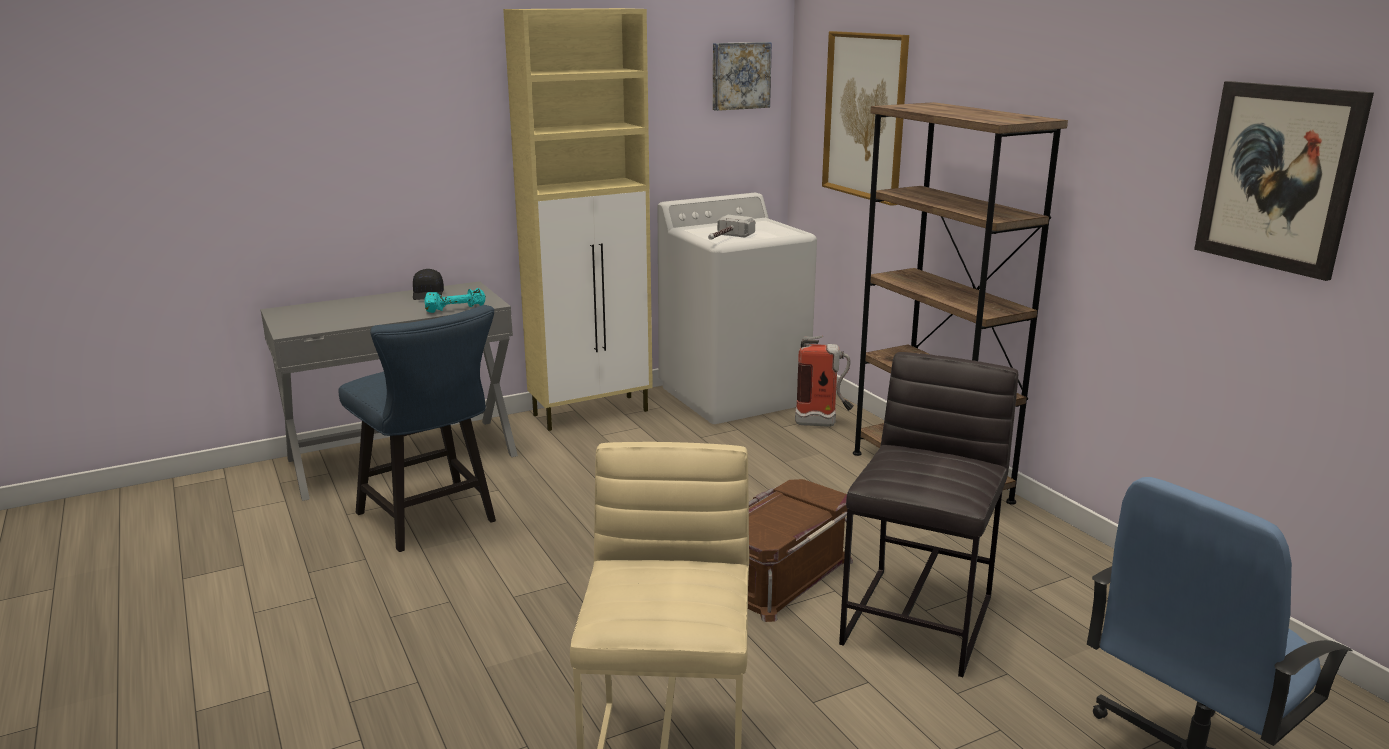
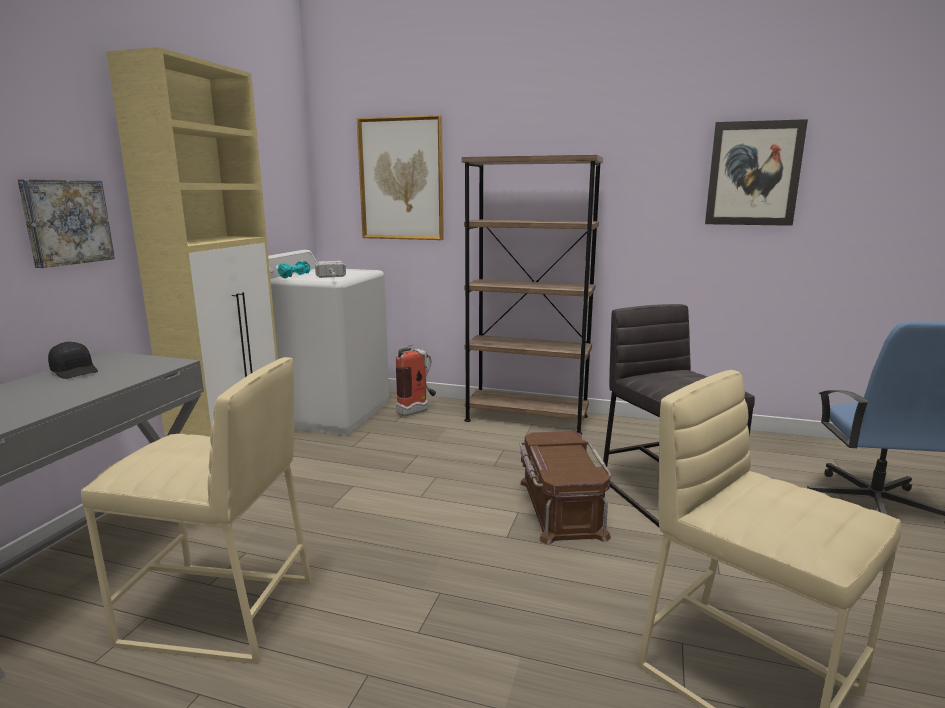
camera: 45 degrees left, 5 degrees down
blue chair [338,305,496,552] -> beige stool [81,357,312,664]
turquoise dumbbell [425,288,486,313] -> turquoise dumbbell moved to [278,261,311,279]
picture [713,42,772,111] -> picture moved to [17,179,115,268]

